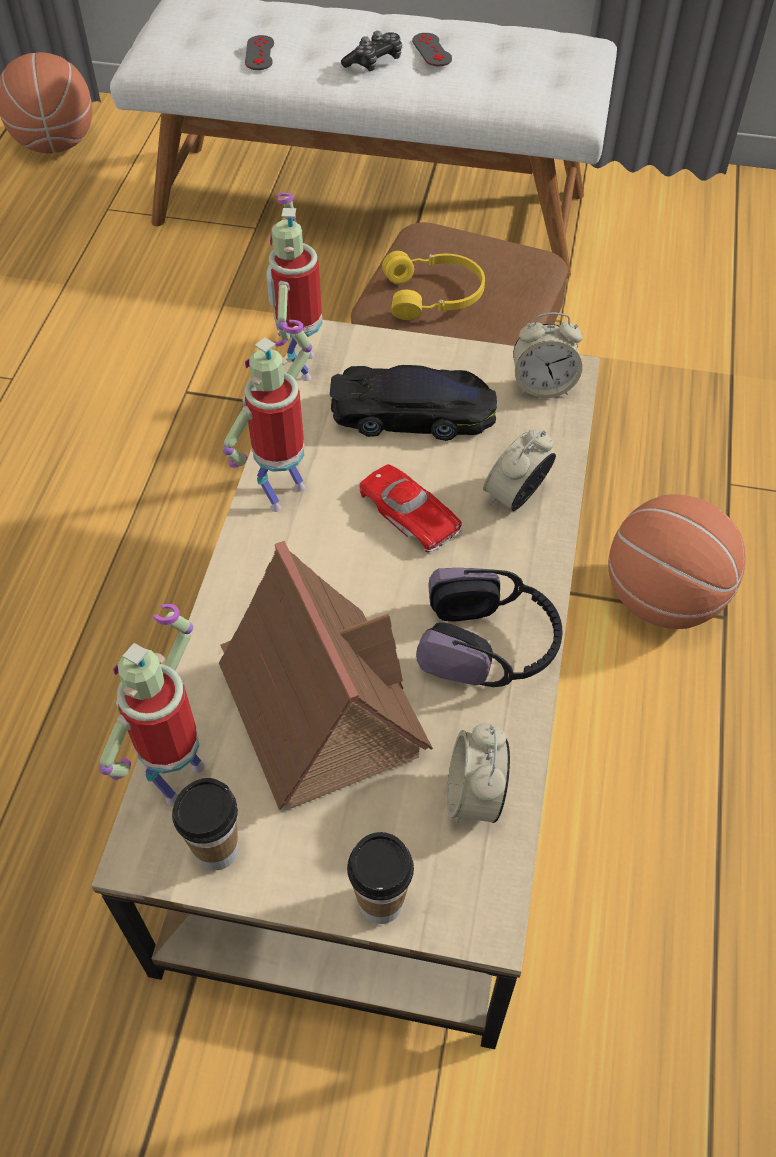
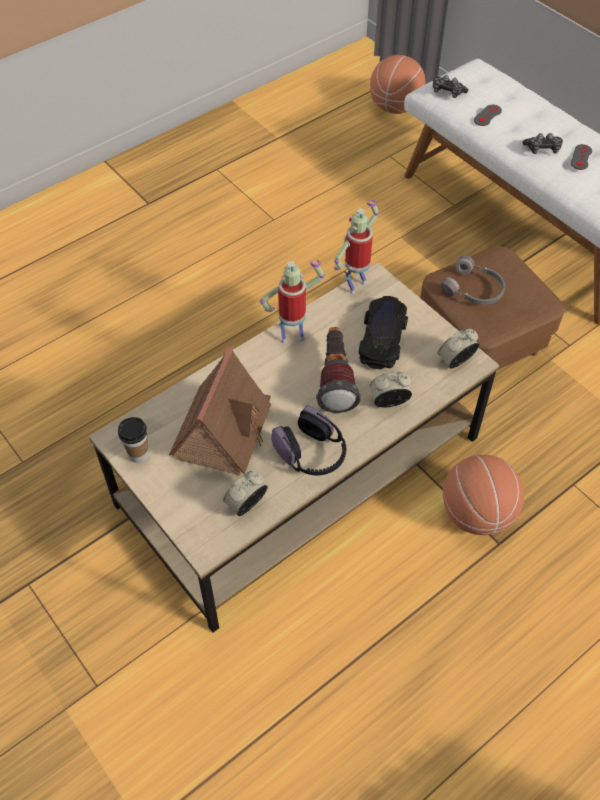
camera: 40 degrees right, 0 degrees up
toy robot [99,604,205,806] -> none
black toy car [330,365,497,441] -> black toy car turned 120 degrees counterclockwise [359,296,408,369]
cup [347,832,414,924] -> none
red toy car [359,464,462,552] -> flashlight [316,327,361,413]
yellow headphones [382,251,485,320] -> grey headphones [440,255,505,305]
alarm clock [513,313,583,398] -> alarm clock turned 105 degrees clockwise [438,329,479,368]
none -> game controller [433,75,468,98]

